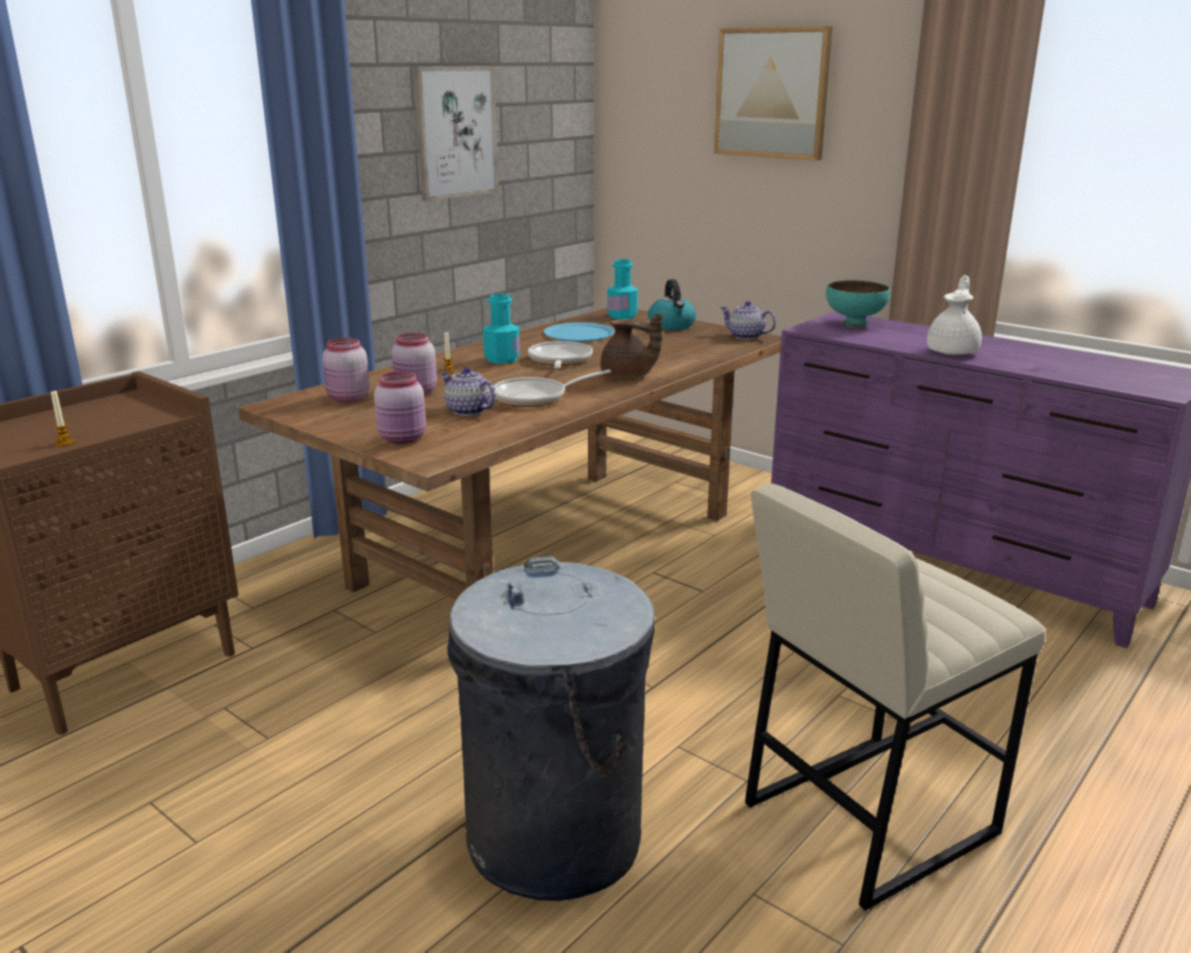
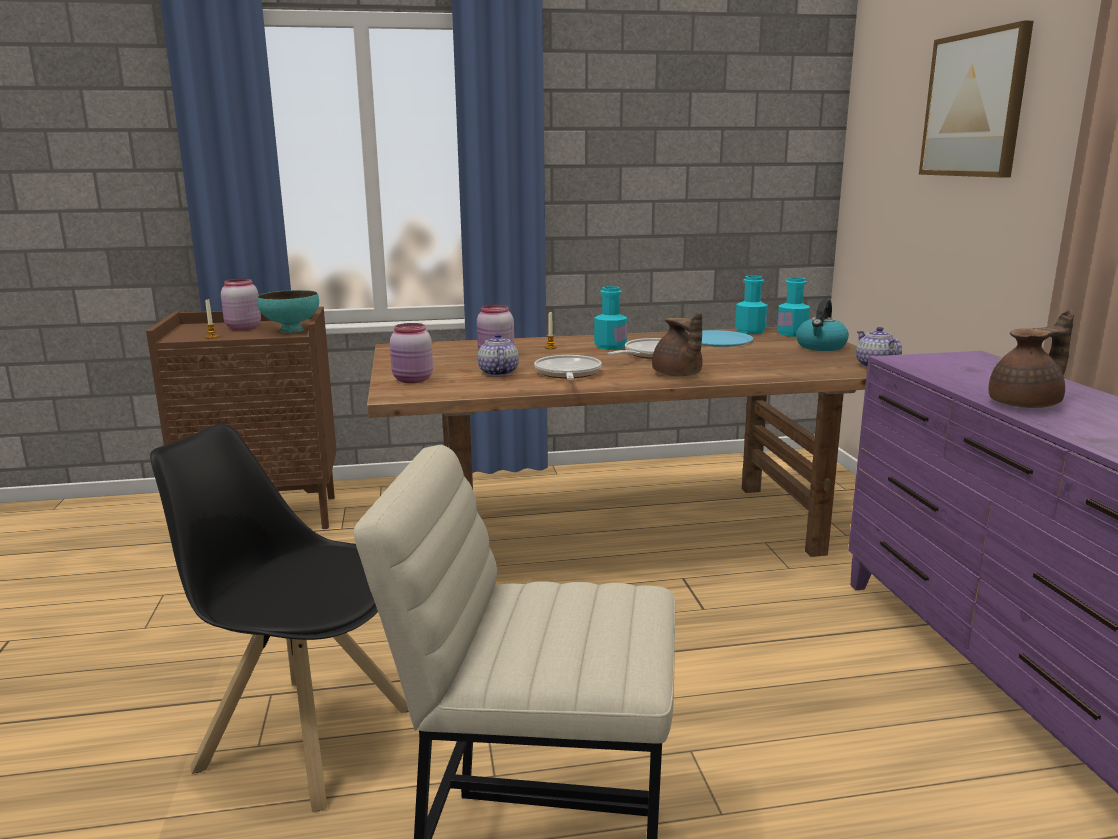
camera: 40 degrees right, 5 degrees down
pink jar [322,338,370,402] -> pink jar moved to [221,279,261,330]
picture [414,66,499,201] -> none
grey trash can [447,556,655,901] -> black chair [150,424,409,812]
frying pan [494,370,611,407] -> frying pan turned 75 degrees clockwise [534,355,602,380]
turquoise bowl [826,280,890,327] -> turquoise bowl moved to [257,290,319,333]
white teapot [927,275,982,355] -> brown teapot [988,310,1074,408]
none -> turquoise bottle [735,276,768,334]

